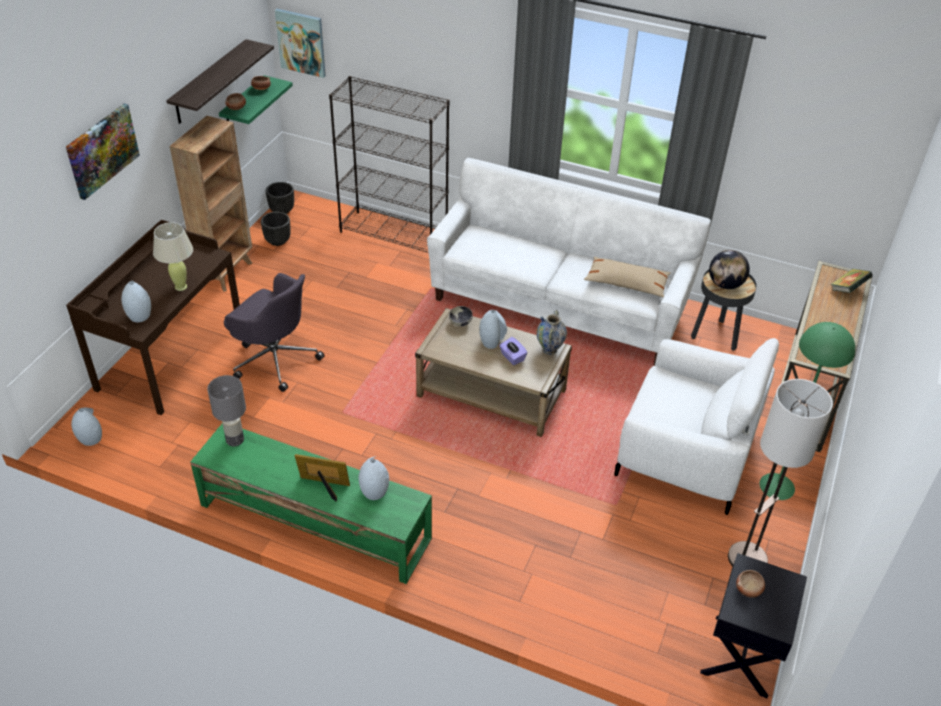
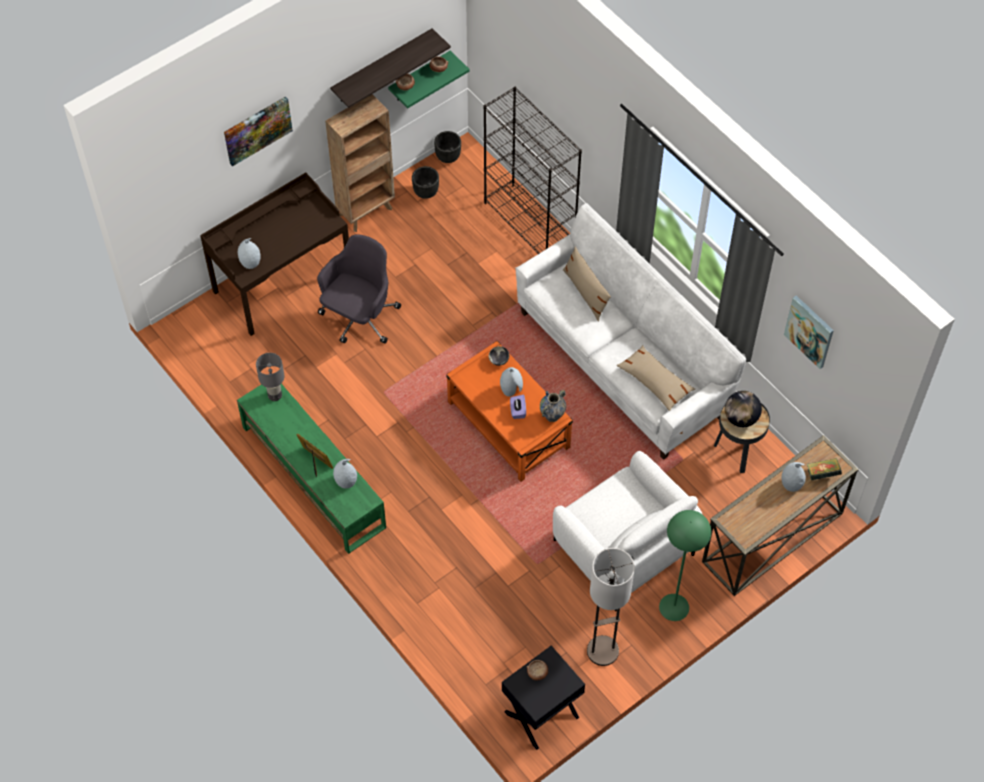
camera: 30 degrees right, 15 degrees up
grey vase [71,408,102,446] -> grey vase moved to [782,462,806,492]
beige table lamp [153,222,193,291] -> none
grey office chair [224,273,324,392] -> grey office chair turned 120 degrees counterclockwise [317,235,401,344]
picture [275,9,326,78] -> picture moved to [784,296,834,369]
beige coffee table [415,308,572,437] -> orange coffee table [446,341,573,482]
none -> beige pillow [563,247,611,321]

